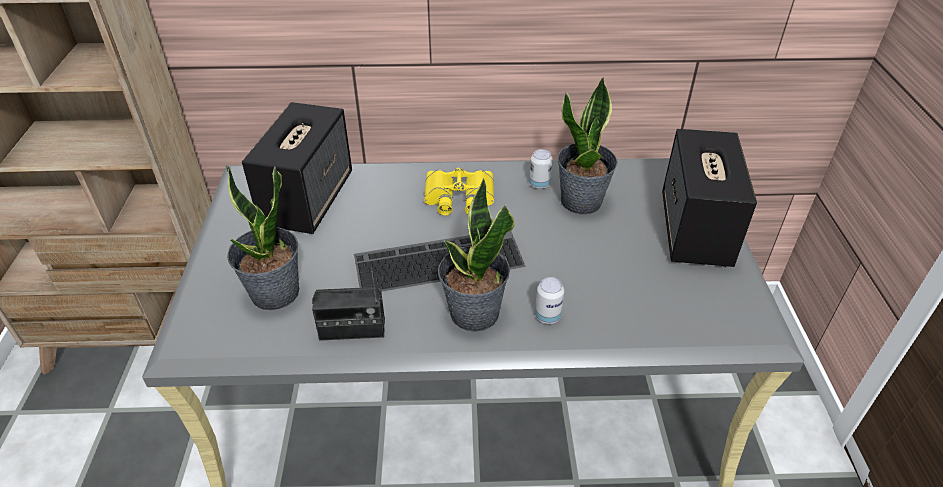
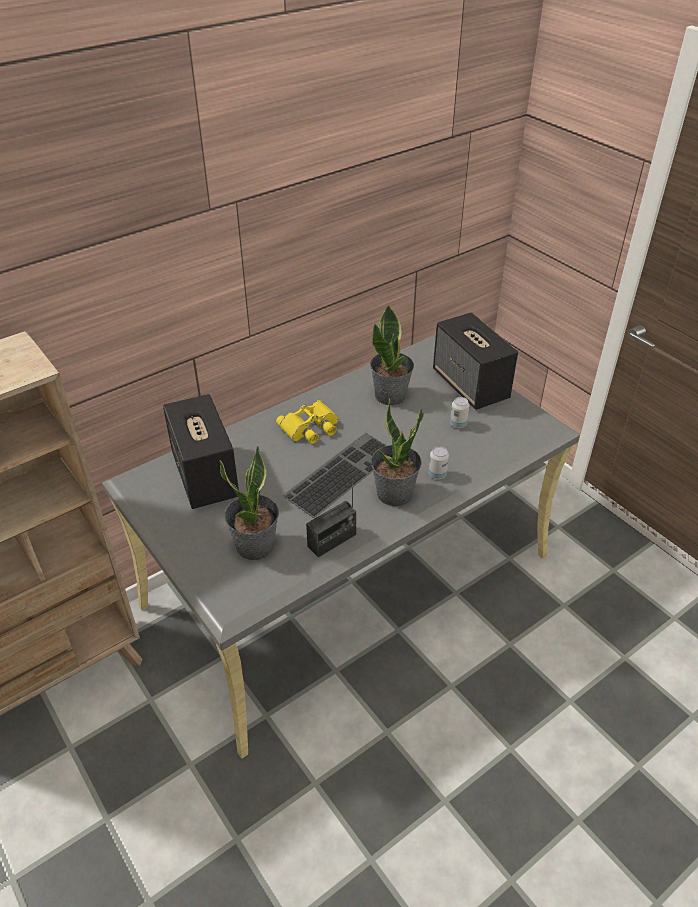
camera: 35 degrees left, 0 degrees up
can [529,149,553,189] -> can moved to [450,397,470,428]

